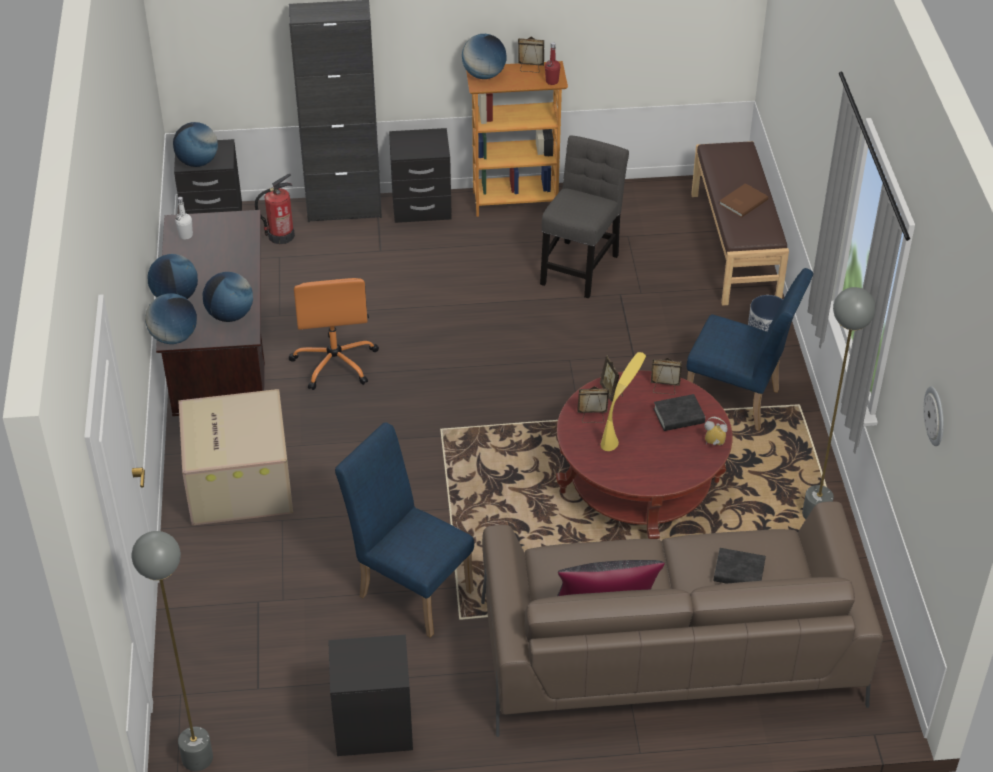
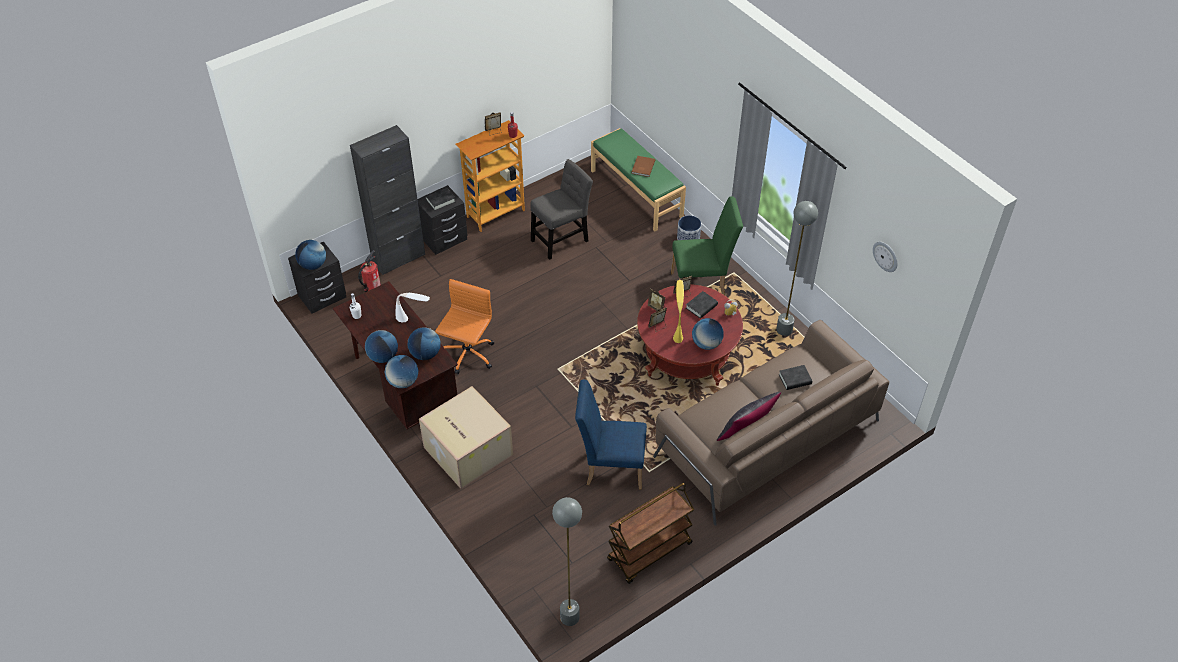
camera: 30 degrees left, 5 degrees up
orange office chair [288,278,379,390] -> orange office chair turned 120 degrees counterclockwise [435,279,494,374]
black nightstand [328,635,413,756] -> brown cart [607,483,694,584]
globe [462,34,507,79] -> globe moved to [692,318,724,350]
grey chair [540,135,629,298] -> grey chair turned 60 degrees clockwise [530,159,593,260]
blue chair [687,268,813,431] -> green chair [671,196,743,295]
brown bench [691,141,789,306] -> green bench [591,128,686,232]
none -> white table lamp [396,293,430,323]
none -> black book [425,188,456,211]

